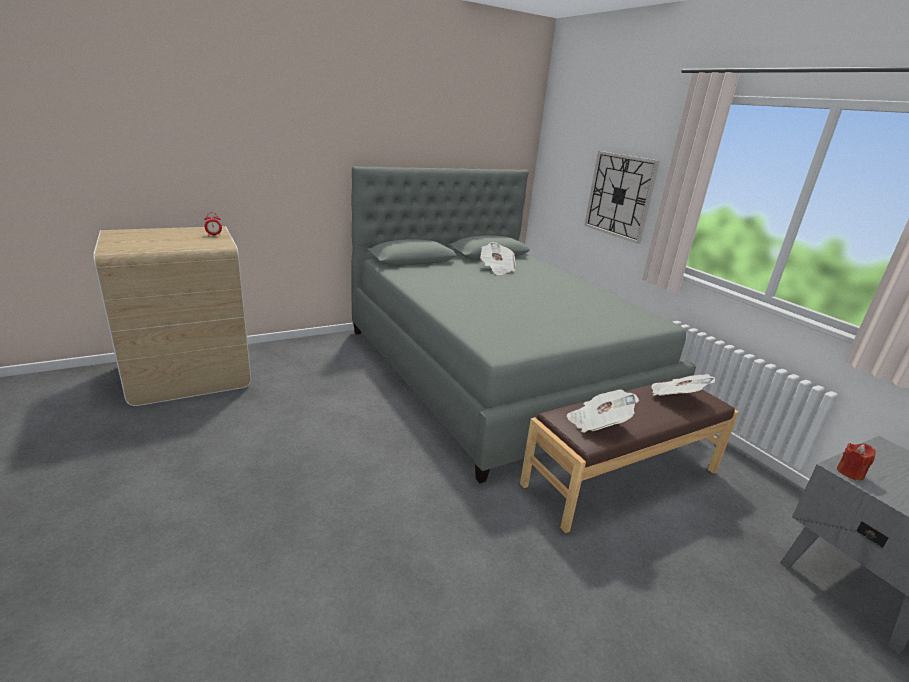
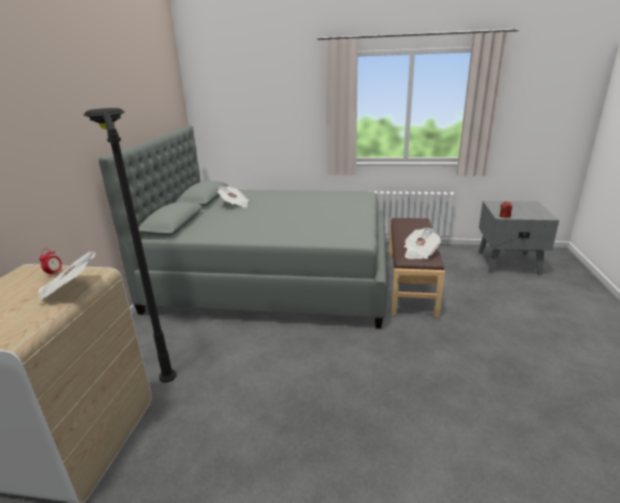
camera: 50 degrees left, 0 degrees up
wall clock [584,151,660,244] -> none
newspaper [652,374,715,396] -> newspaper moved to [38,252,95,302]
none -> black floor lamp [83,108,176,383]

